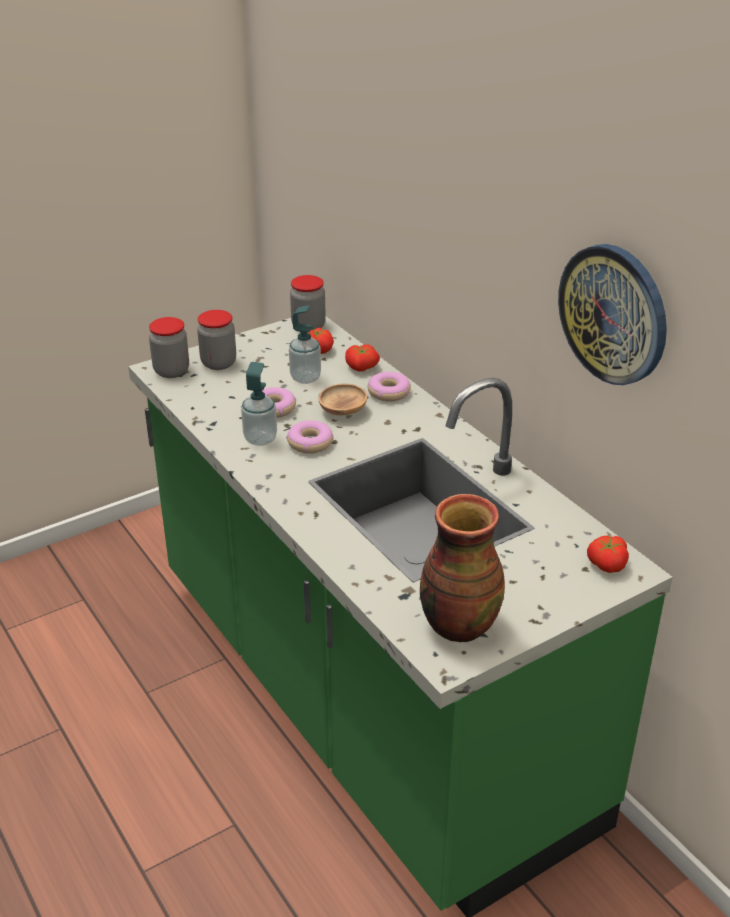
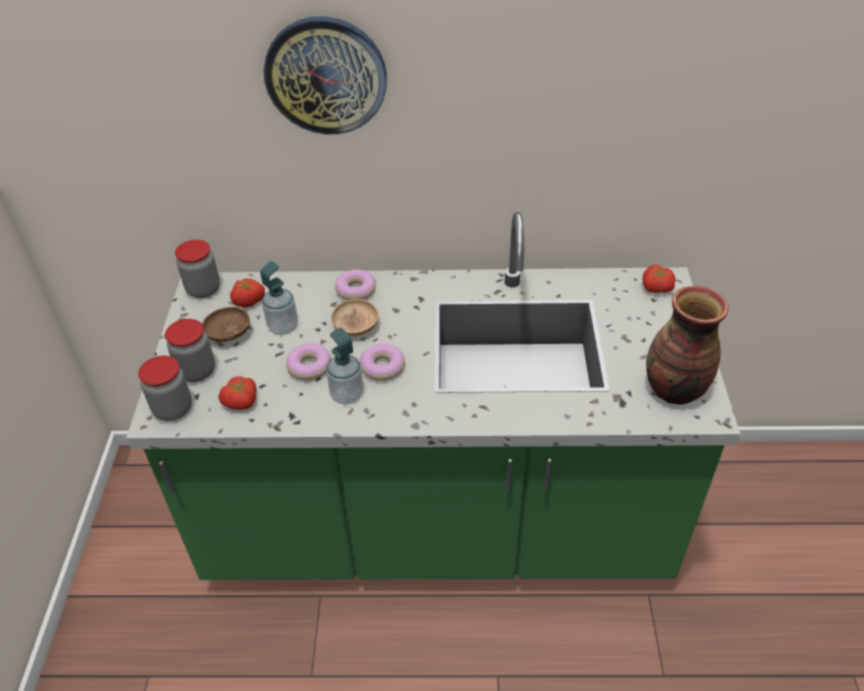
camera: 55 degrees left, 10 degrees up
tomato [345,344,380,372] -> tomato moved to [219,376,257,410]
wall clock [558,244,667,385] -> wall clock moved to [264,16,387,134]
none -> brown bowl [202,307,250,342]

